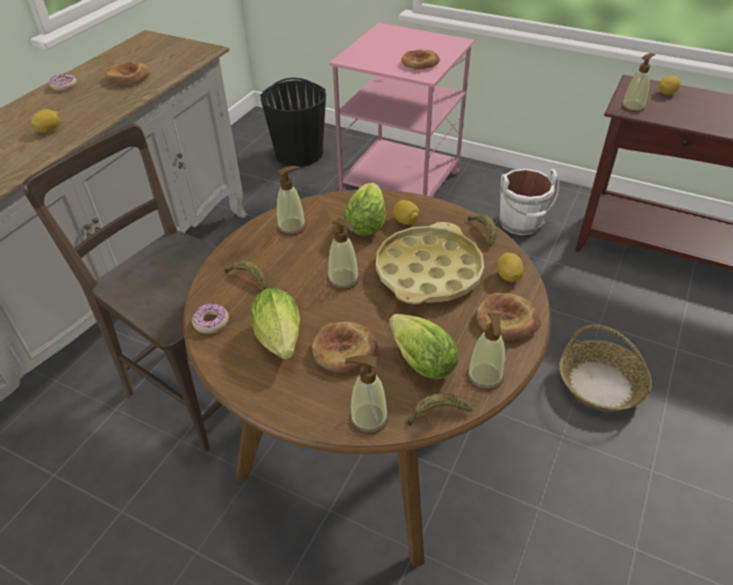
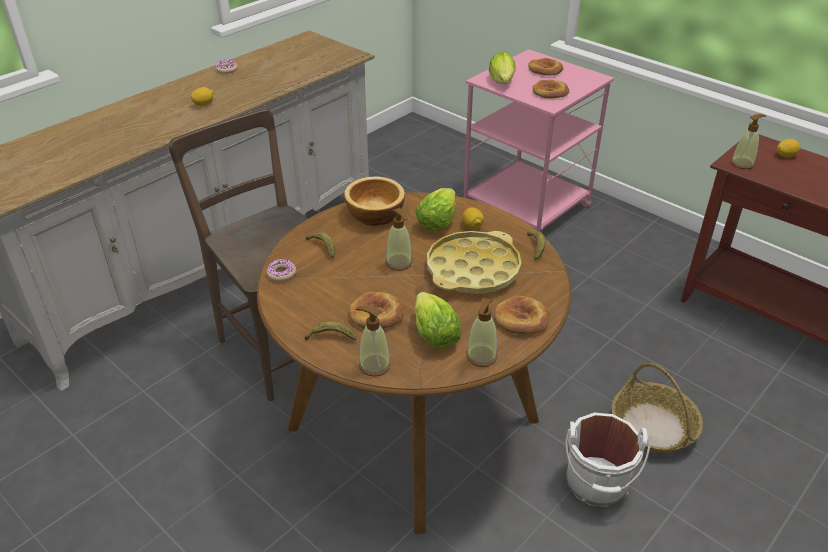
camera: 15 degrees right, 5 degrees down
bread [104,62,150,85] -> bread moved to [528,58,563,75]
lettuce [251,288,300,359] -> lettuce moved to [489,52,516,84]
black bucket [260,78,326,167] -> none
soap dispenser [277,166,306,236] -> bowl [344,177,405,226]
banana [408,393,473,425] -> banana moved to [305,321,357,341]
lemon [497,253,524,282] -> none
white bucket [499,169,559,235] -> white bucket moved to [565,413,650,507]

